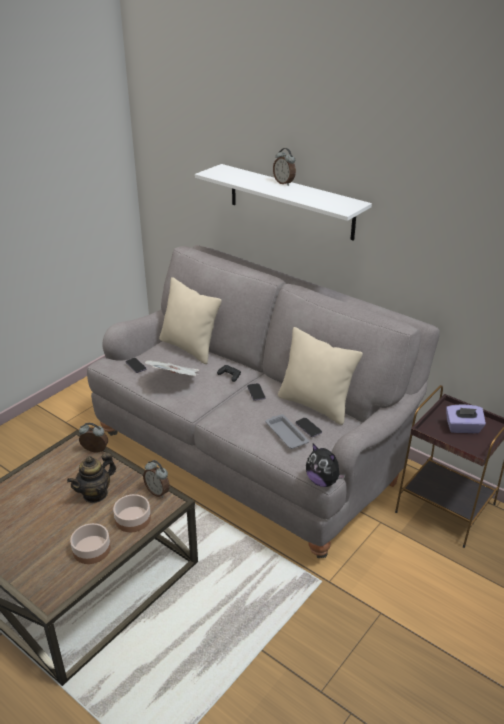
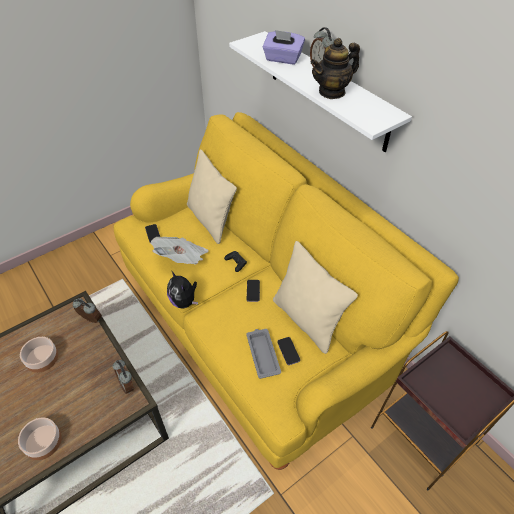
camera: 15 degrees right, 15 degrees up
teapot [67,453,116,503] -> teapot moved to [311,38,360,99]
grey sofa [87,245,440,558] -> yellow sofa [114,112,459,470]
bowl [113,494,151,532] -> bowl moved to [20,337,58,373]
plush toy [306,444,346,487] -> plush toy moved to [167,271,198,309]
purple tissue box [446,405,486,433] -> purple tissue box moved to [263,30,305,65]

